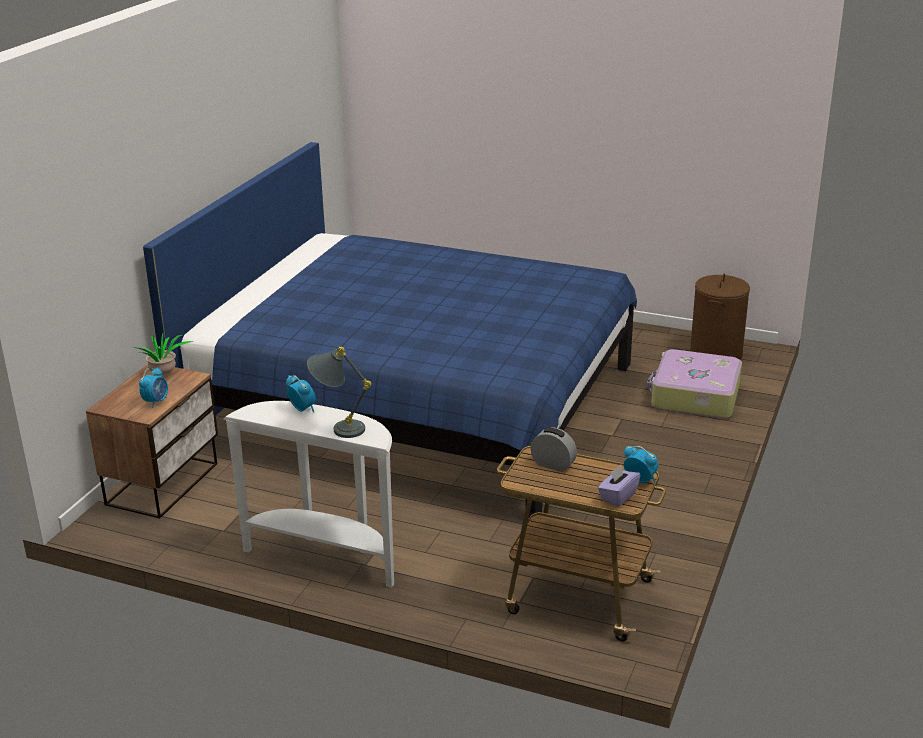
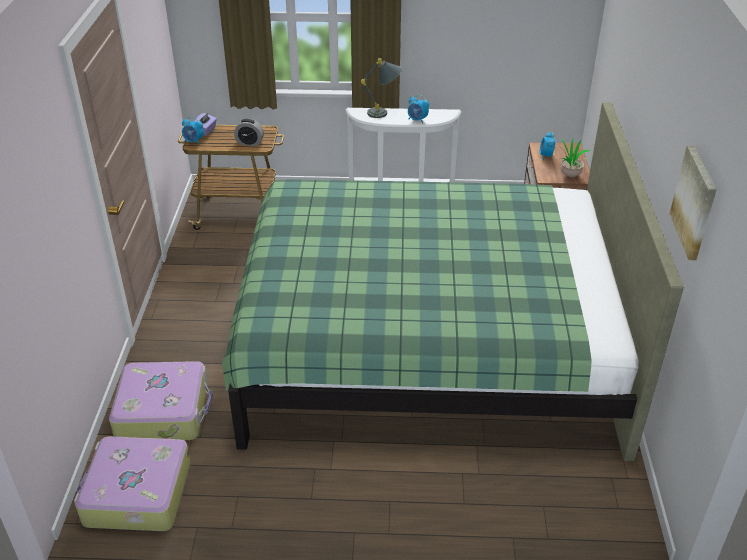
camera: 160 degrees right, 10 degrees up
blue bed [143,142,637,517] -> green bed [222,102,684,461]
brown laundry basket [690,274,750,359] -> suitcase [74,436,191,531]
none -> picture [670,146,717,260]

